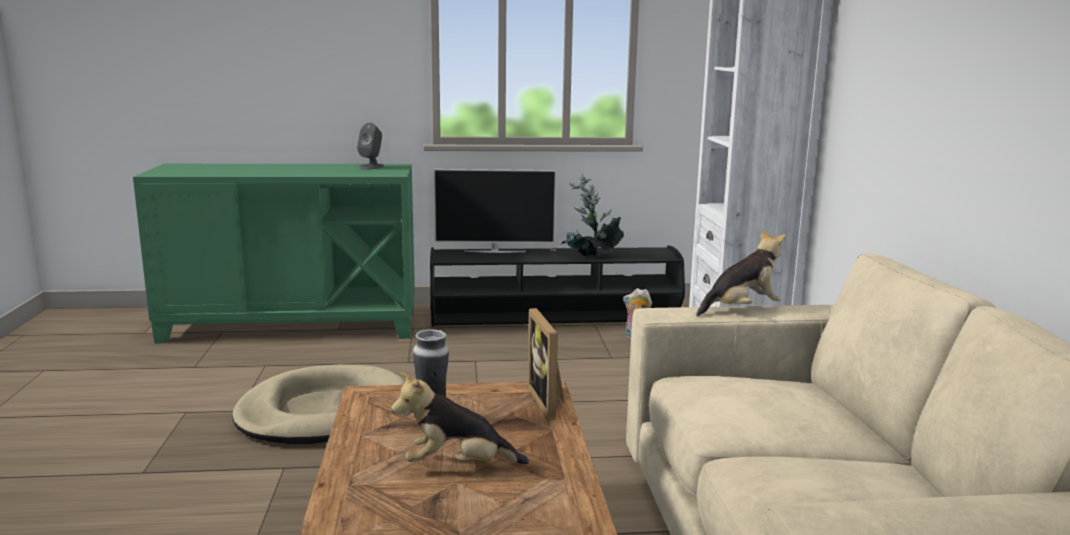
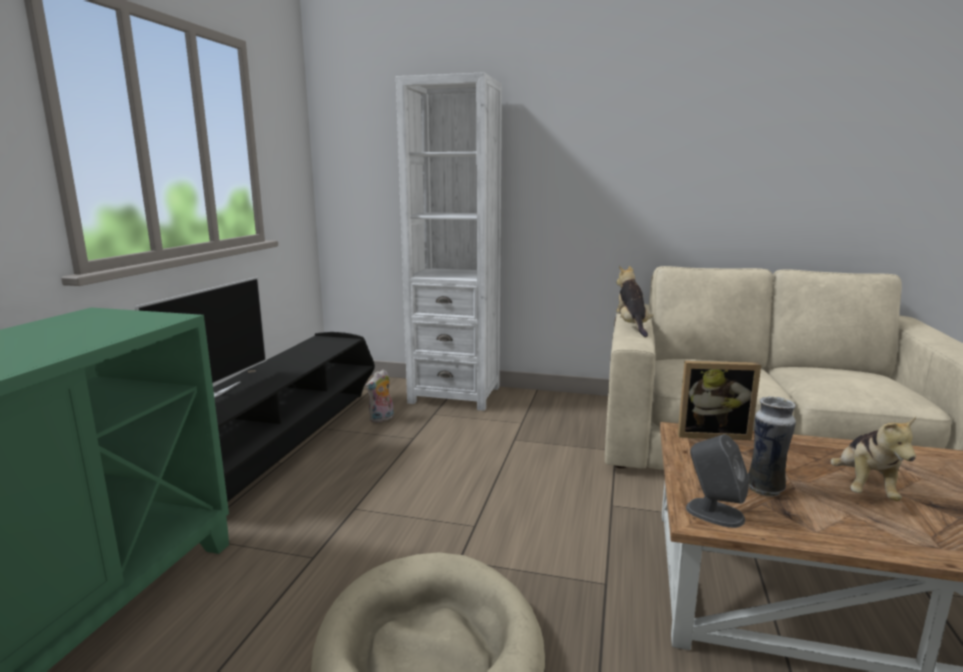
camera: 70 degrees left, 0 degrees up
grey speaker [357,123,384,169] -> grey speaker moved to [686,434,749,528]
potted plant [561,175,624,256] -> none

